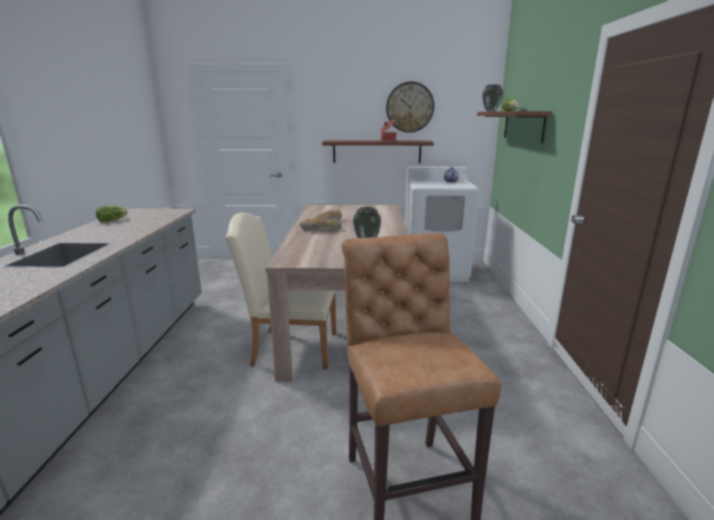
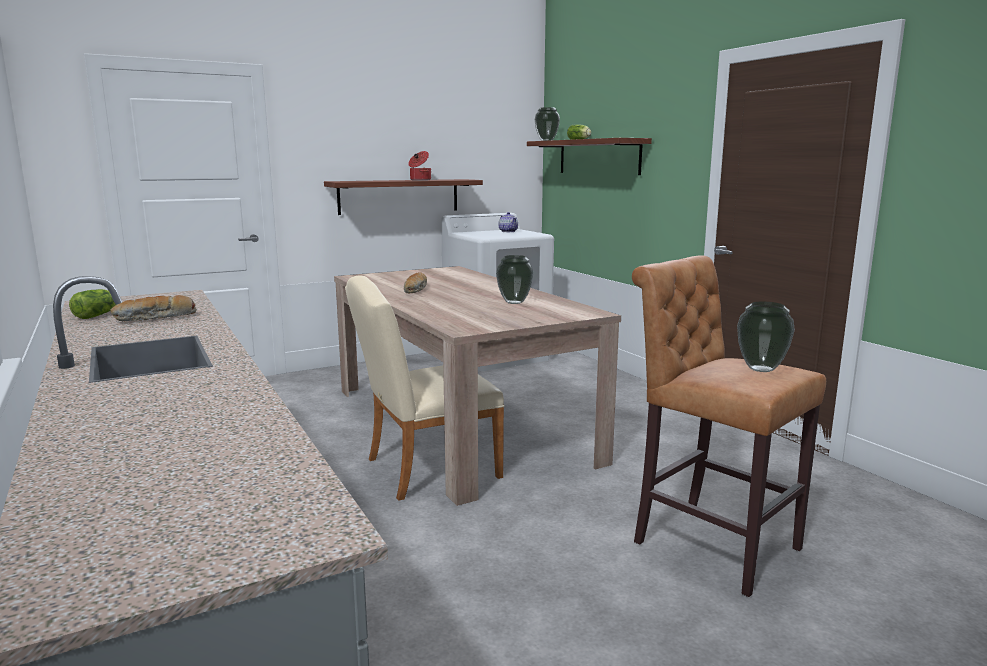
camera: 30 degrees left, 5 degrees down
bread [300,218,342,231] -> bread moved to [110,295,197,321]
wall clock [386,82,434,133] -> none
none -> vase [737,302,795,372]

